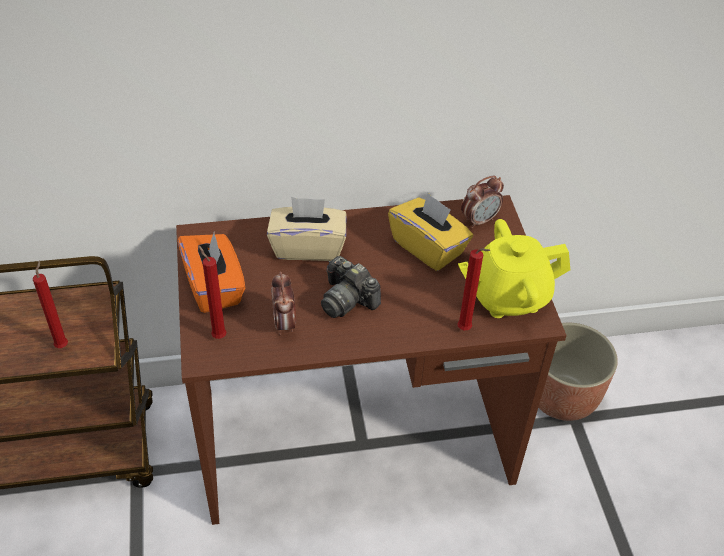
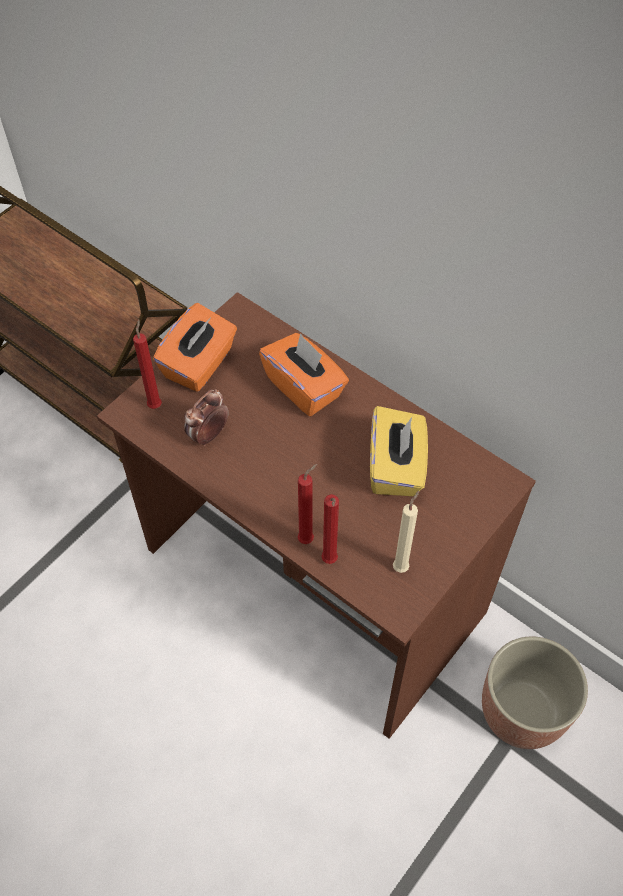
camera: 50 degrees right, 10 degrees up
red candle [33,260,68,348] -> red candle moved to [298,464,317,544]
beige tissue box [267,197,346,261] -> orange tissue box [259,333,349,416]
camera [321,256,381,318] -> none
yellow teapot [458,219,570,318] -> beige candle [393,491,419,573]
alarm clock [461,176,504,229] -> none

